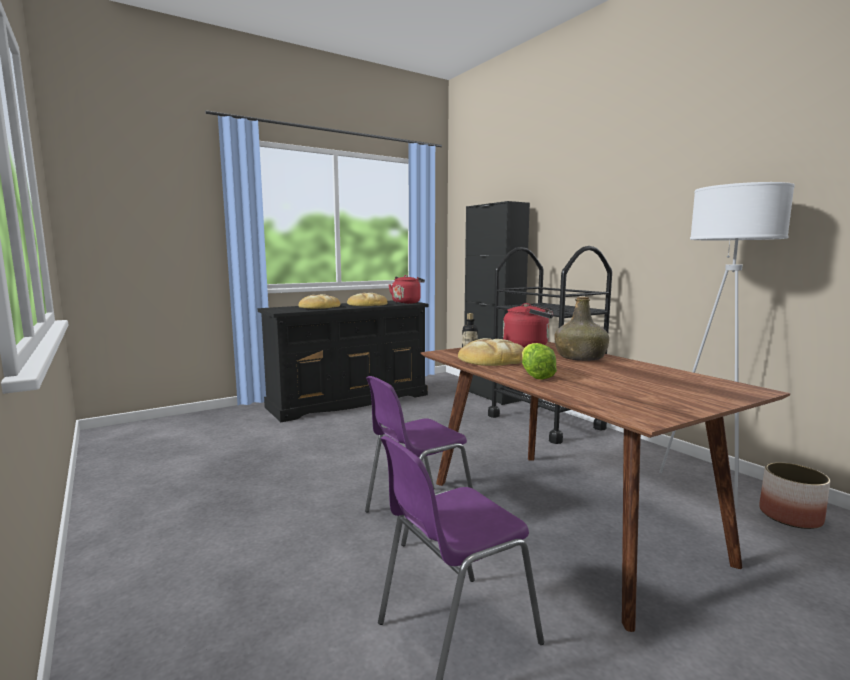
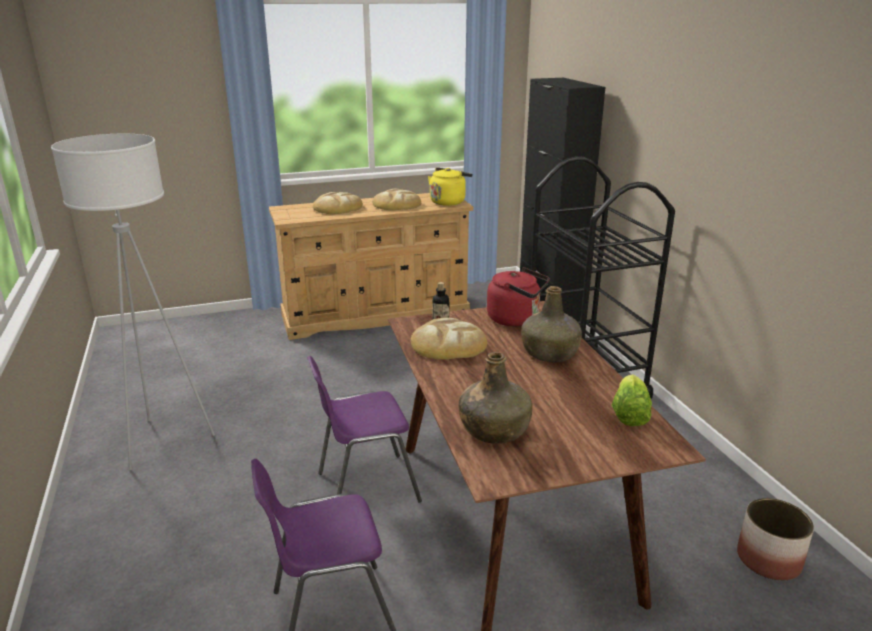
camera: 15 degrees right, 15 degrees up
black dresser [258,300,429,422] -> beige dresser [269,193,473,340]
red kettle [388,275,425,304] -> yellow kettle [428,168,473,206]
lettuce [522,343,557,380] -> lettuce moved to [612,374,652,426]
white floor lamp [659,182,795,509] -> white floor lamp moved to [51,134,215,470]
none -> green bottle [459,352,532,444]

